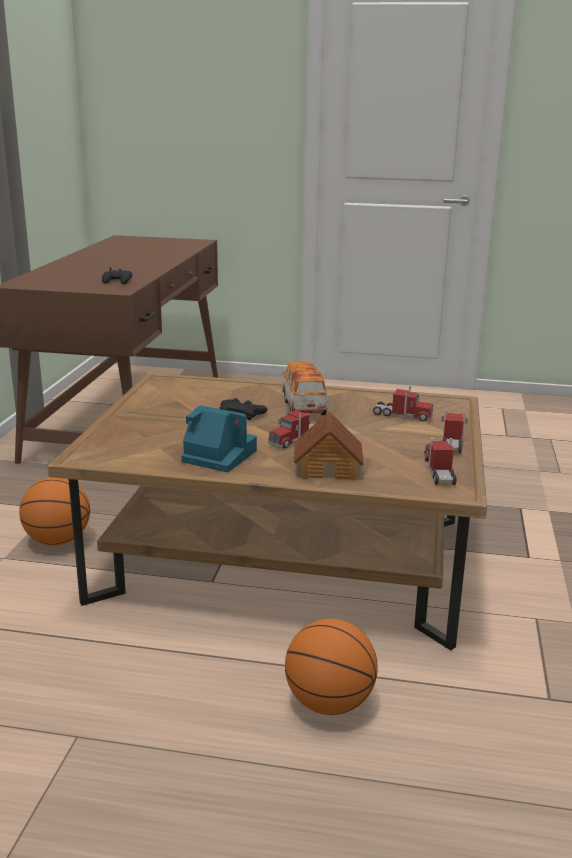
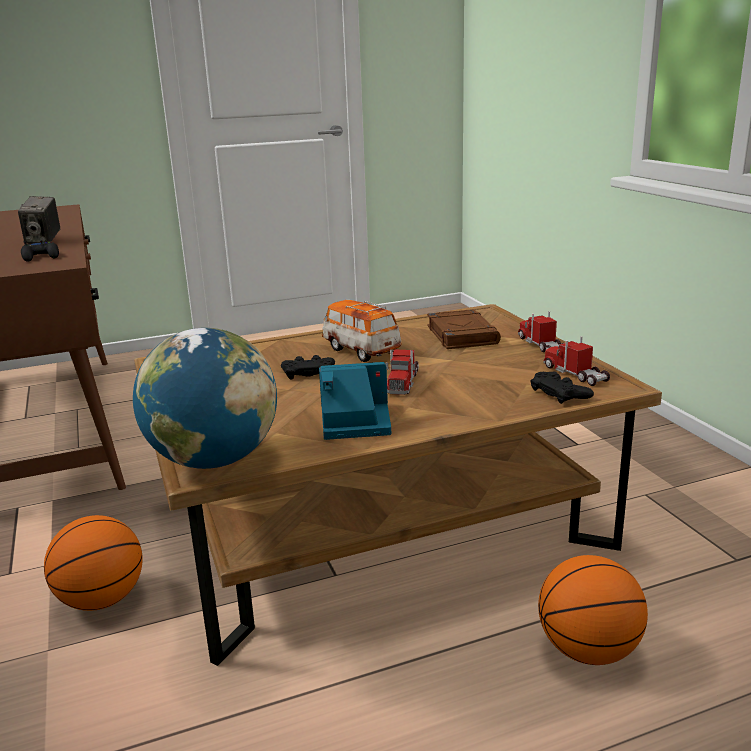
camera: 30 degrees left, 0 degrees up
toy house [294,411,364,480] -> none
toy truck [373,386,433,421] -> brown book [427,309,501,349]
none -> camera [18,196,60,244]
none -> globe [133,328,277,469]
none -> black game controller [530,372,594,404]

